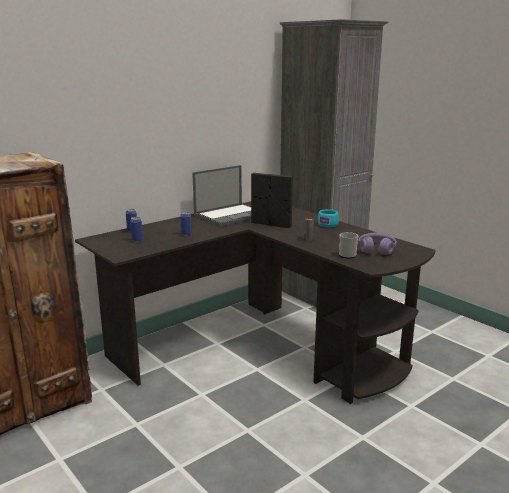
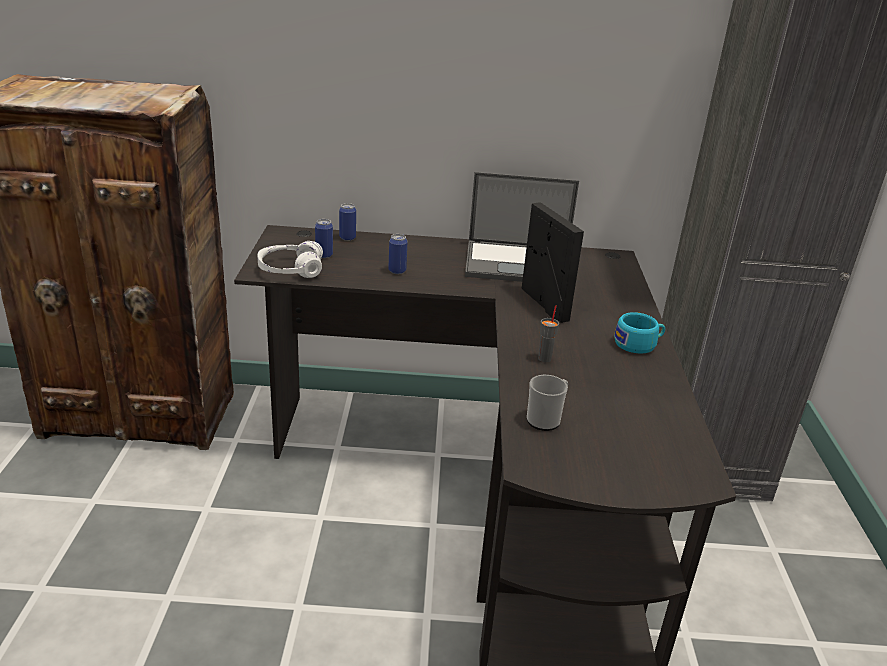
camera: 40 degrees right, 10 degrees up
purple headphones [359,232,397,255] -> none
none -> white headphones [257,241,323,278]

